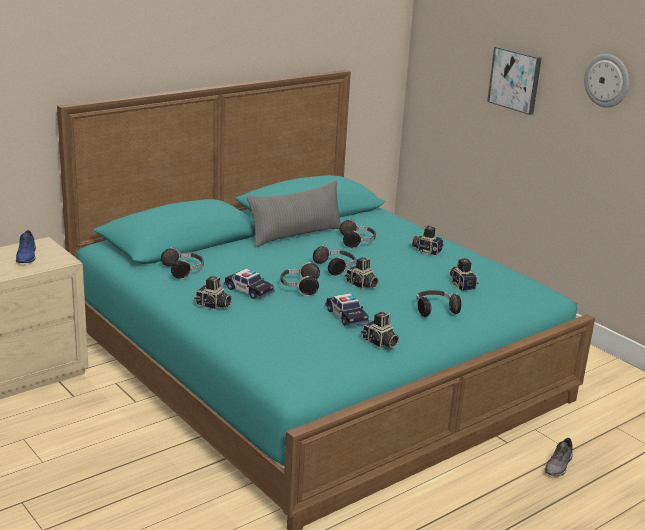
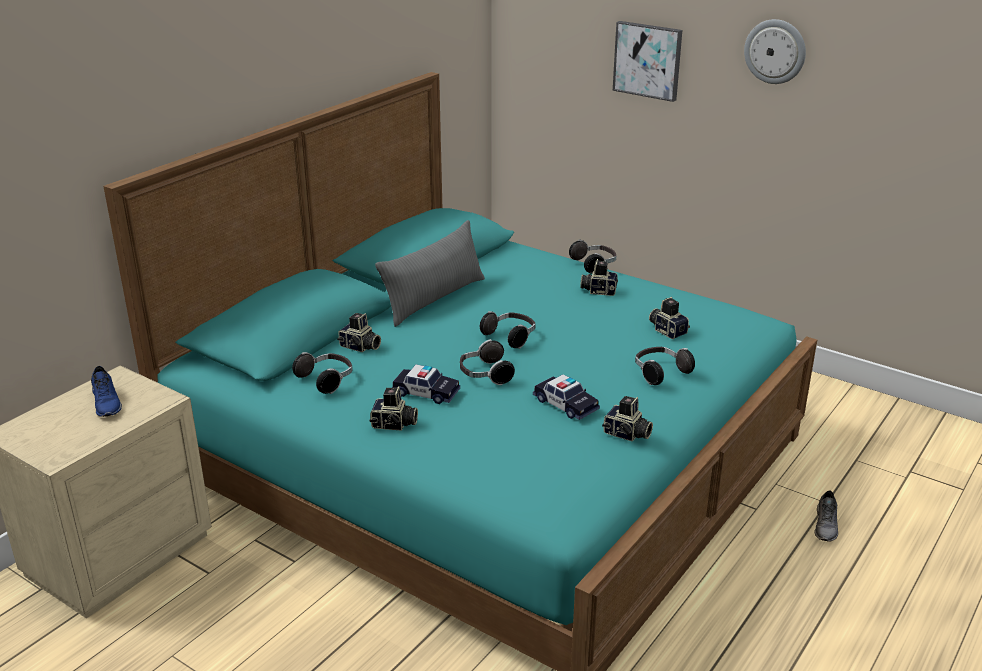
camera: 15 degrees left, 5 degrees up
headphones [340,219,376,249] -> headphones moved to [569,240,616,274]
camera [345,257,379,289] -> camera moved to [337,313,381,352]

